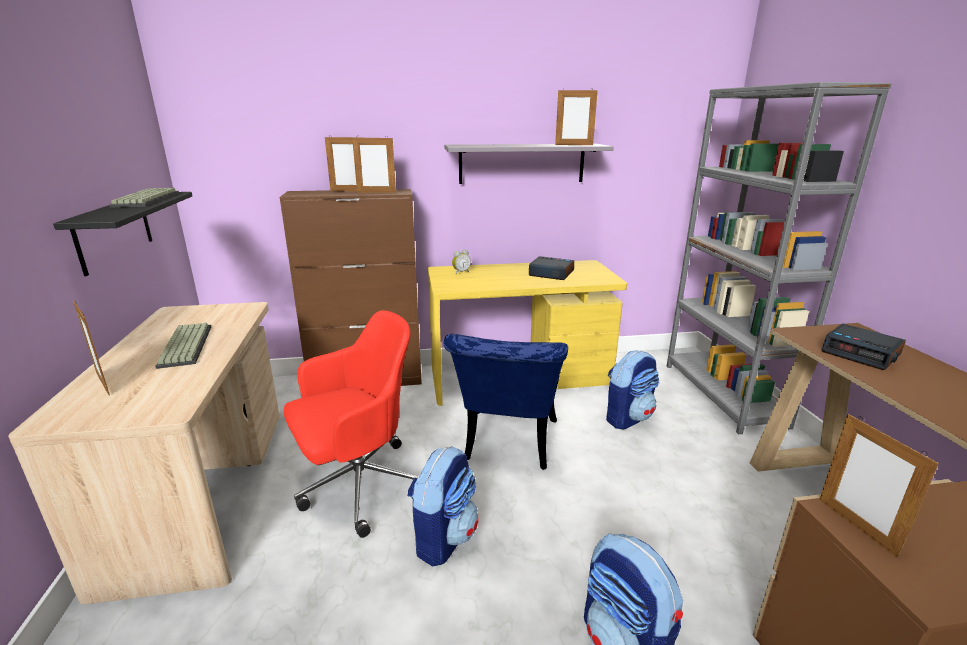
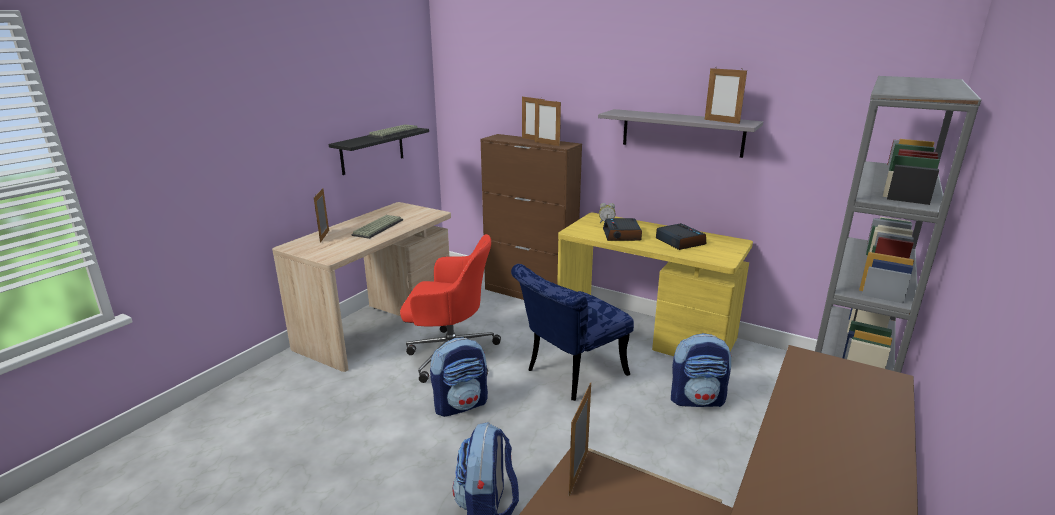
camera: 40 degrees right, 0 degrees up
alarm clock [821,324,906,370] -> alarm clock moved to [603,218,642,241]

